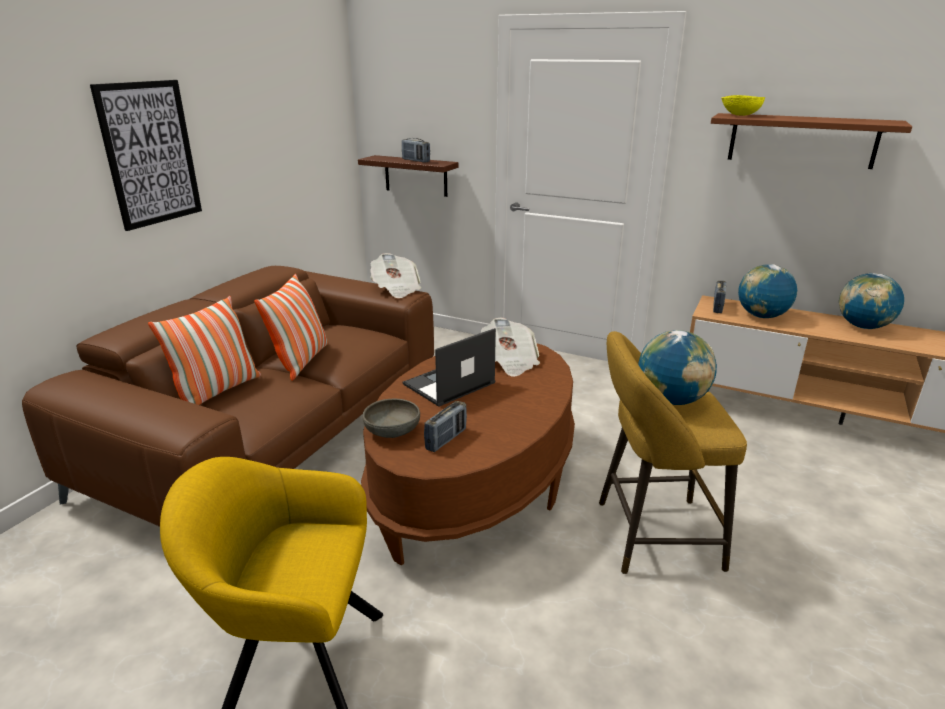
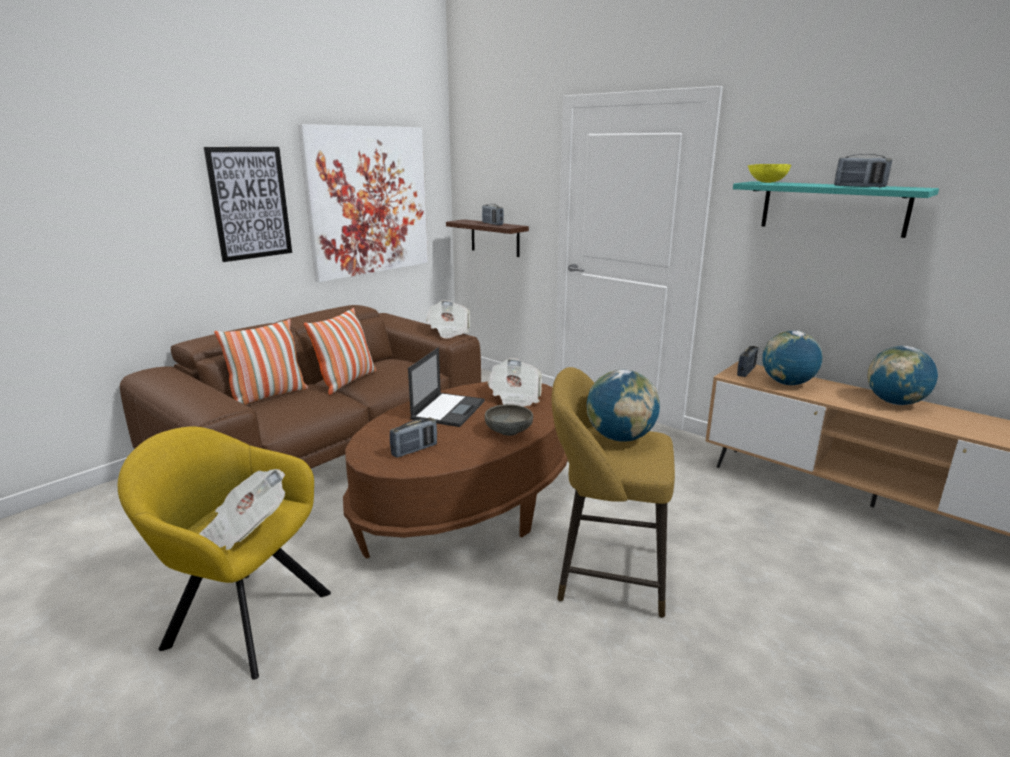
camera: 15 degrees right, 5 degrees down
grey bowl [363,399,420,438] -> grey bowl moved to [485,404,533,436]
laptop [403,328,496,407] -> laptop turned 135 degrees clockwise [408,347,485,427]
brown shelf [711,113,912,169] -> turquoise shelf [733,181,939,238]
none -> newspaper [199,469,285,550]
none -> picture [298,124,428,282]
none -> radio [834,154,892,187]

